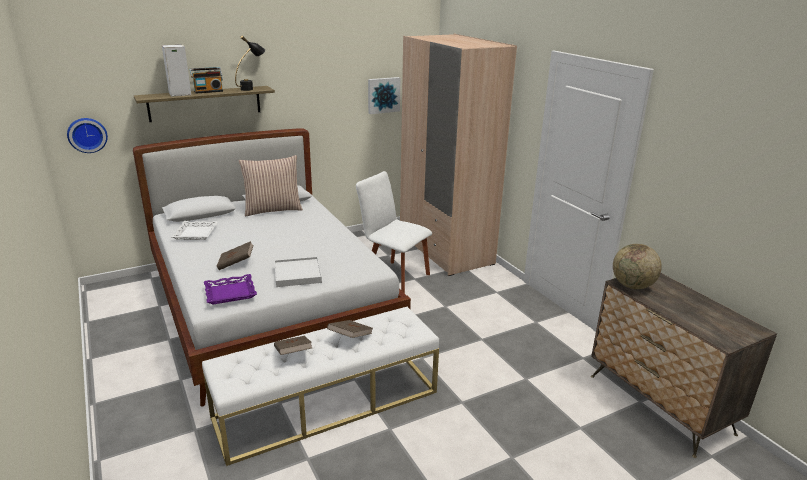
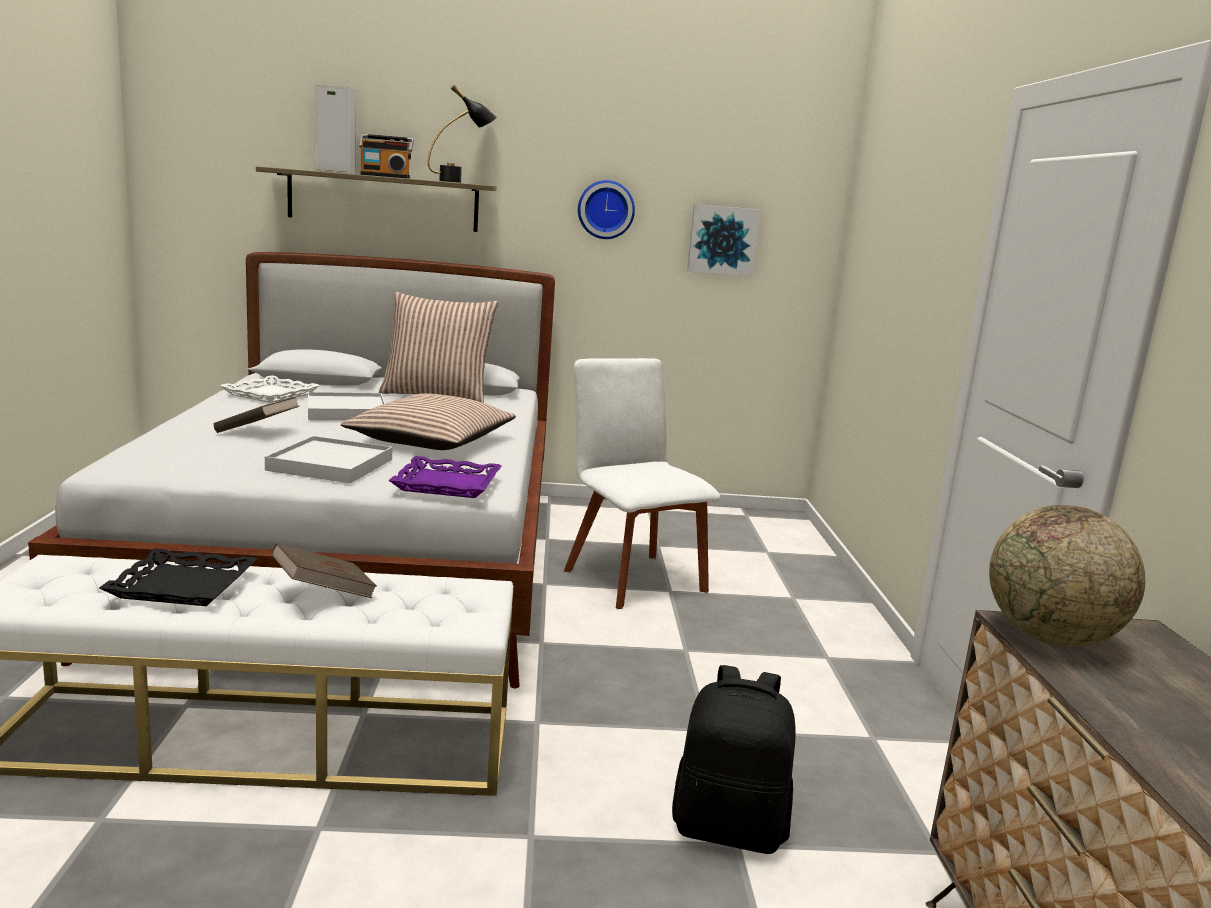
camera: 25 degrees right, 10 degrees down
wall clock [67,118,108,153] -> wall clock moved to [578,180,635,239]
purple tray [204,274,257,305] -> purple tray moved to [388,456,502,498]
brown book [274,336,312,355] -> black tray [99,548,257,606]
beige wardrobe [400,34,517,276] -> none
none -> white tray [308,392,385,420]
none -> pillow [341,393,516,450]
none -> black backpack [672,665,796,854]

